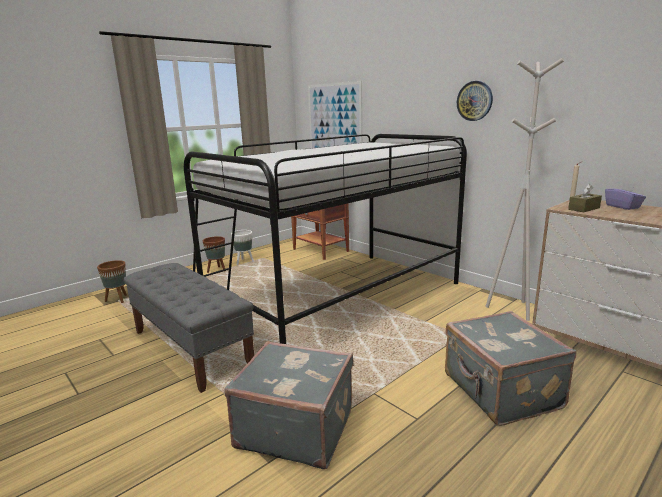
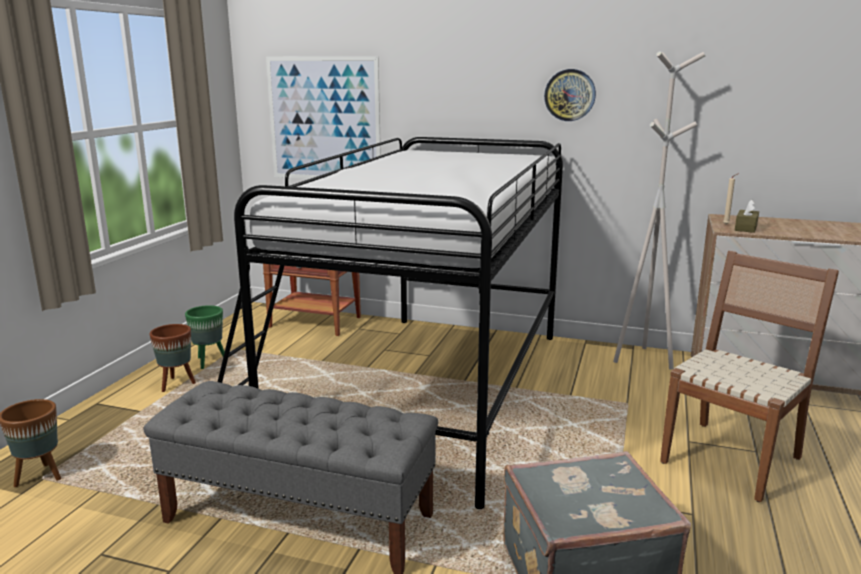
camera: 30 degrees left, 0 degrees up
white planter [231,230,254,265] -> green planter [185,305,225,369]
grey suitcase [445,311,576,426] -> chair [660,251,839,502]
purple tissue box [605,182,646,210] -> none

